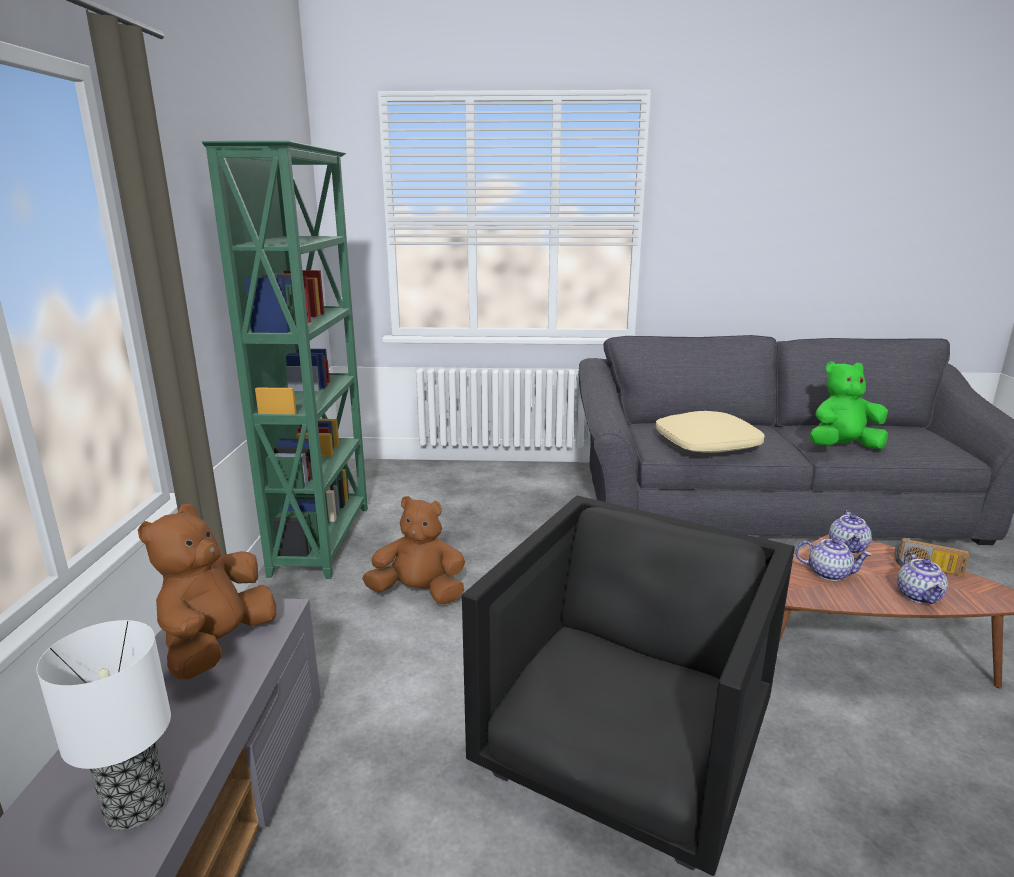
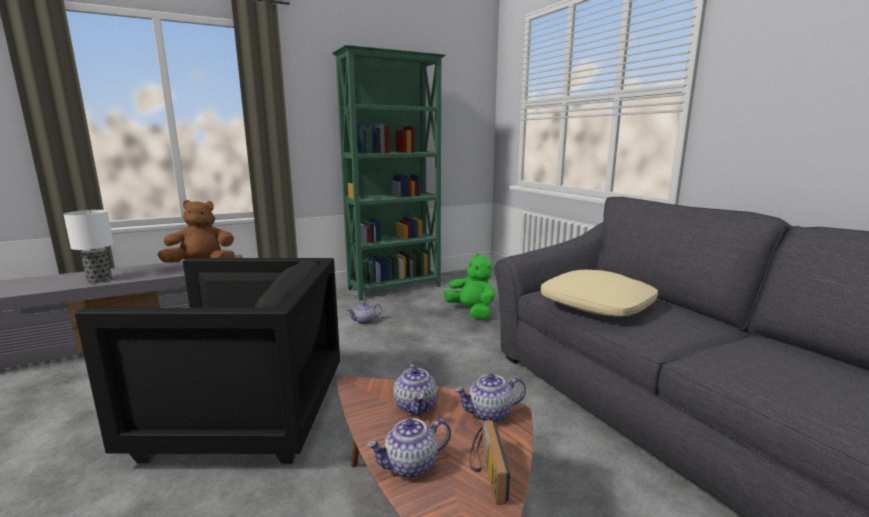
camera: 60 degrees right, 5 degrees down
brown plush toy [362,496,465,604] -> teapot [347,302,382,324]
green plush toy [810,361,888,449] -> green plush toy moved to [444,253,495,319]

